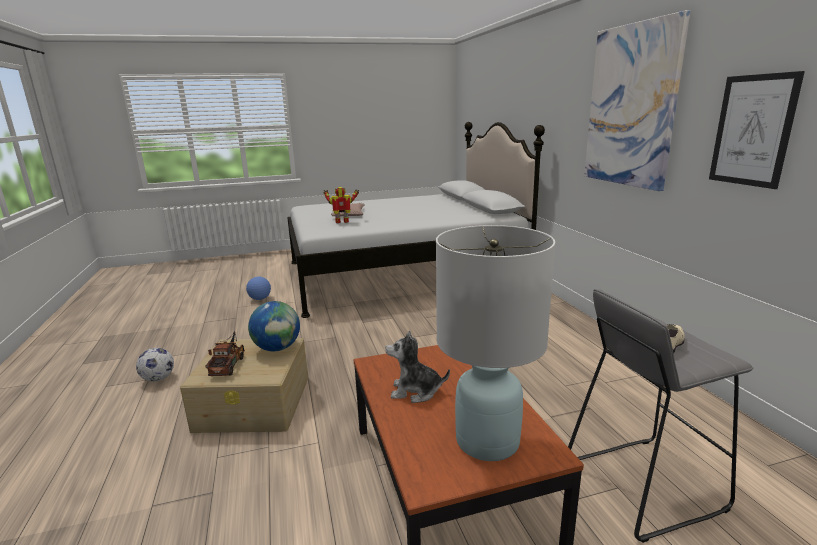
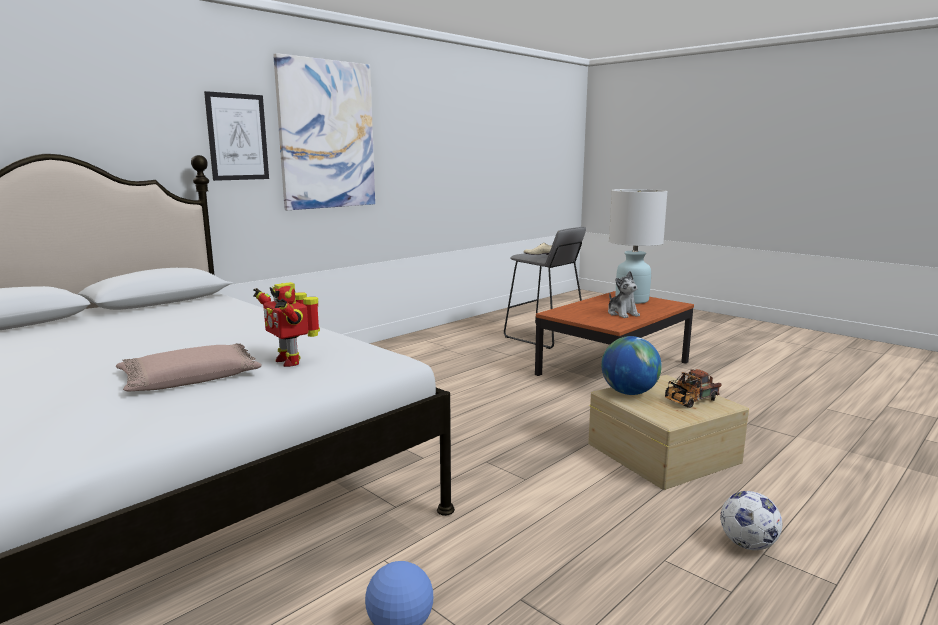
camera: 120 degrees left, 5 degrees down
picture [709,71,805,189] -> picture moved to [204,91,269,181]

